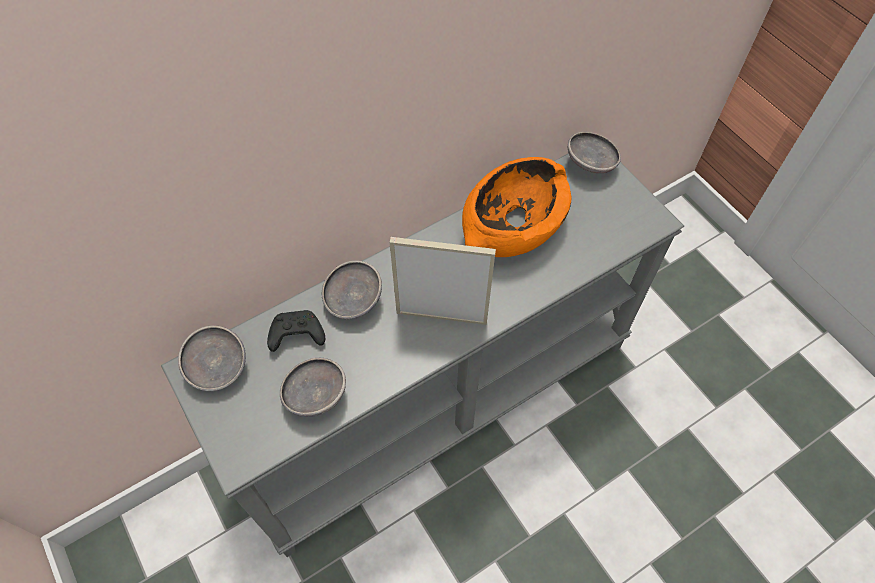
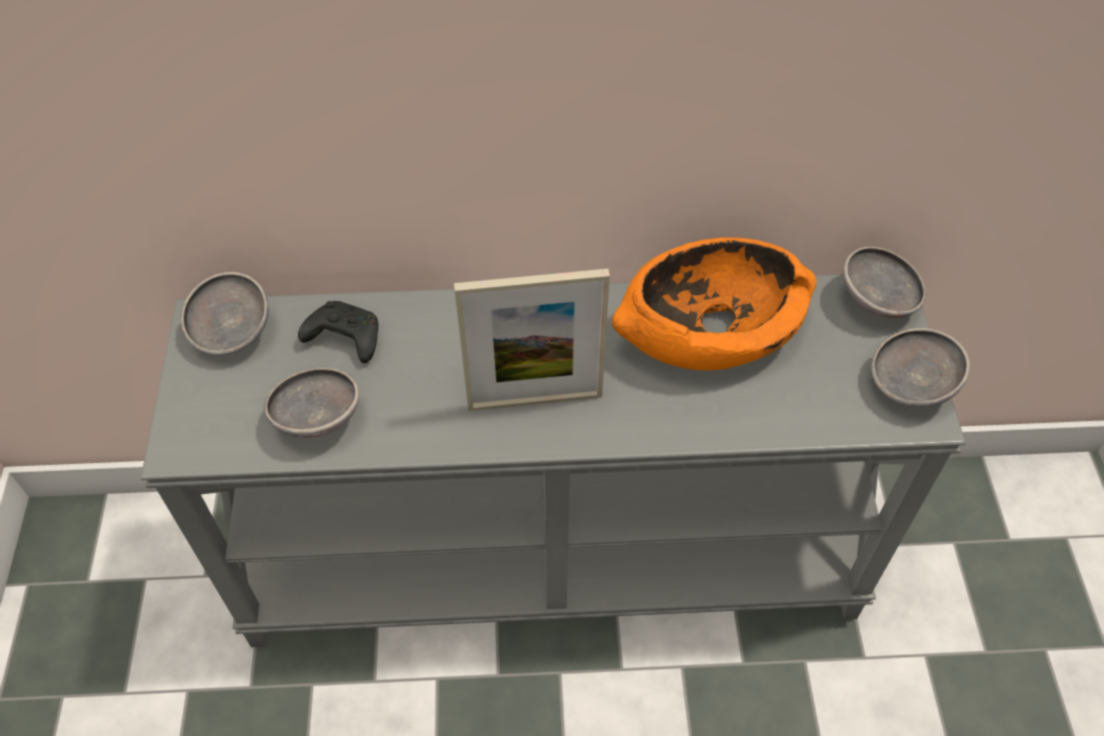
camera: 30 degrees right, 5 degrees down
grey bowl [322,260,382,319] -> grey bowl moved to [871,328,970,408]
picture frame [390,237,496,325] -> picture frame turned 135 degrees clockwise [454,269,610,411]

